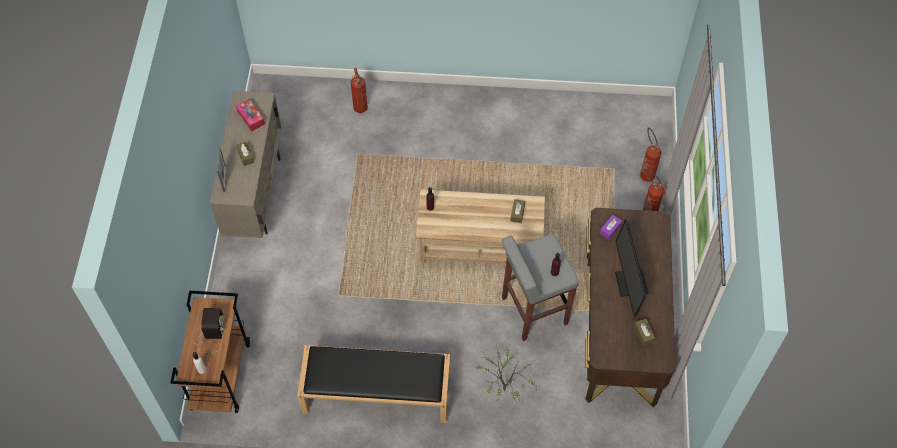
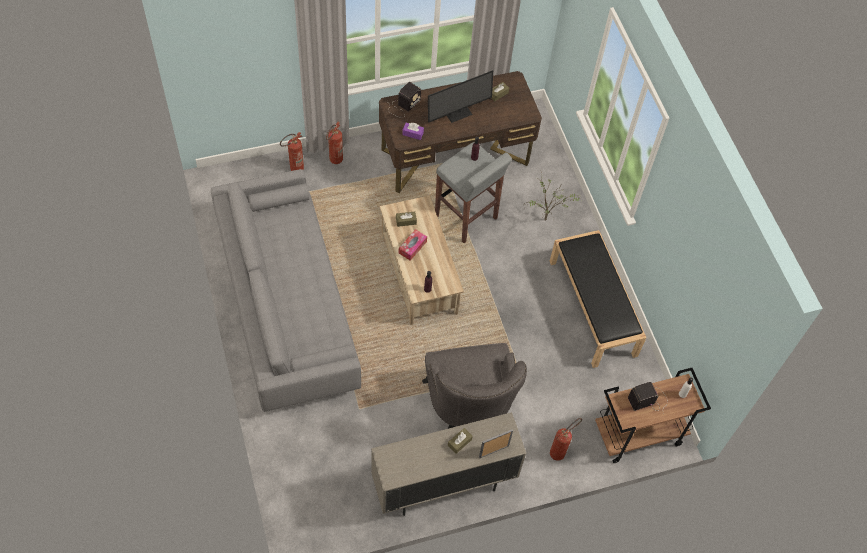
camera: 115 degrees left, 0 degrees up
tissue box [236,99,265,132] -> tissue box moved to [398,229,427,261]
fire extinguisher [351,68,368,113] -> fire extinguisher moved to [550,418,582,461]
none -> grey sofa [211,169,361,412]
none -> radio [388,82,421,118]
none -> grey armchair [422,343,527,429]

